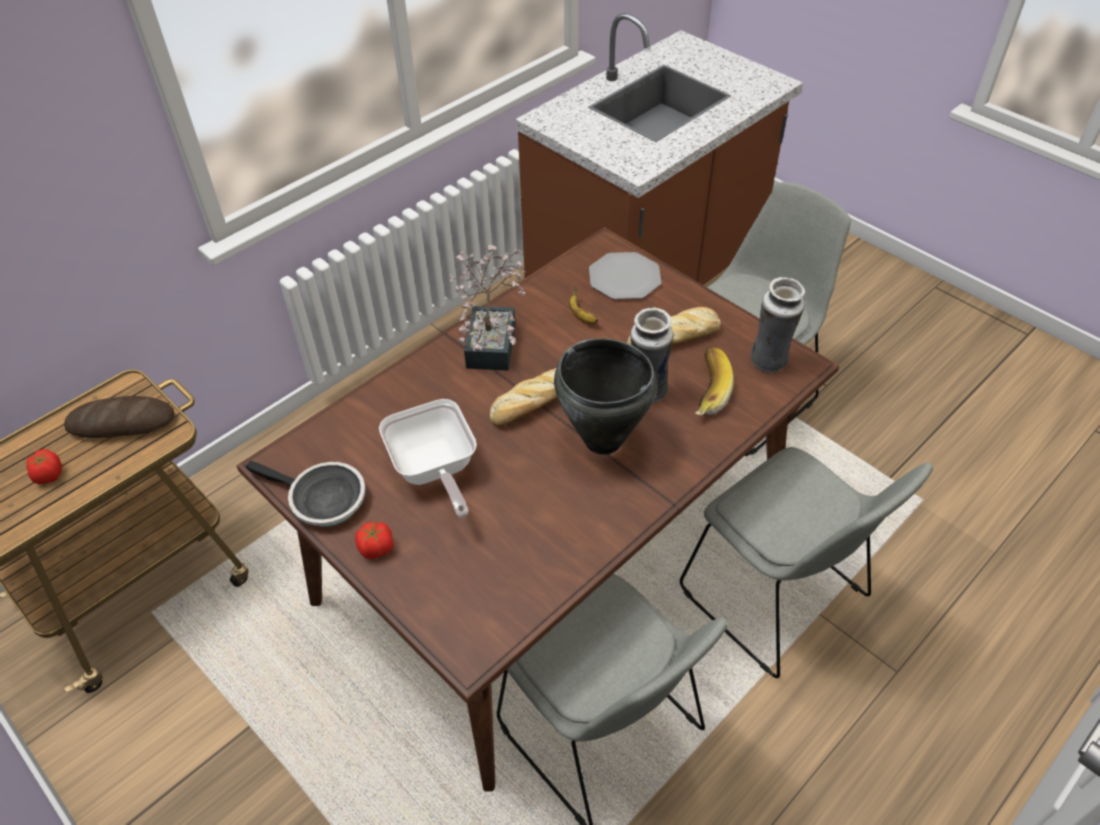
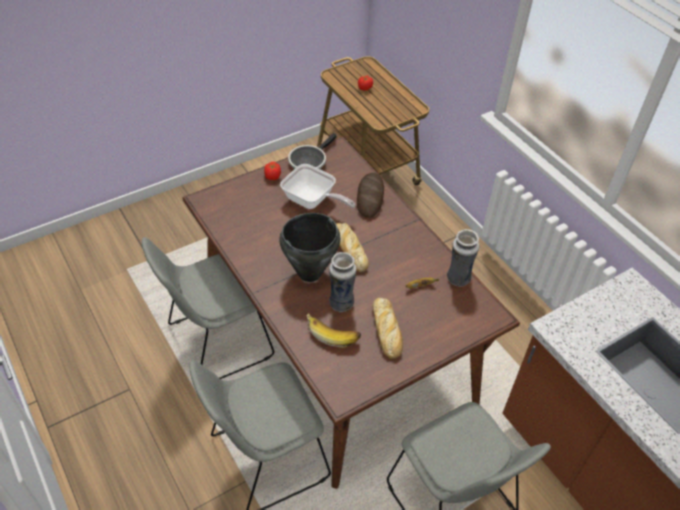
camera: 100 degrees right, 0 degrees up
bread [64,396,174,438] -> bread moved to [357,173,384,218]
frying pan [379,399,477,518] -> frying pan turned 135 degrees counterclockwise [280,164,356,209]
potted plant [448,245,526,371] -> none
plate [589,252,661,299] -> none
vase [751,277,805,373] -> vase moved to [447,229,479,287]

